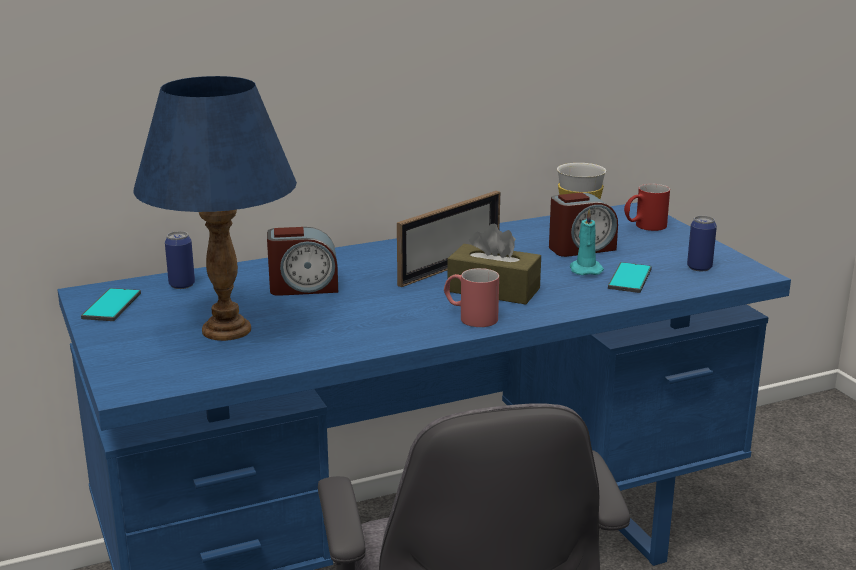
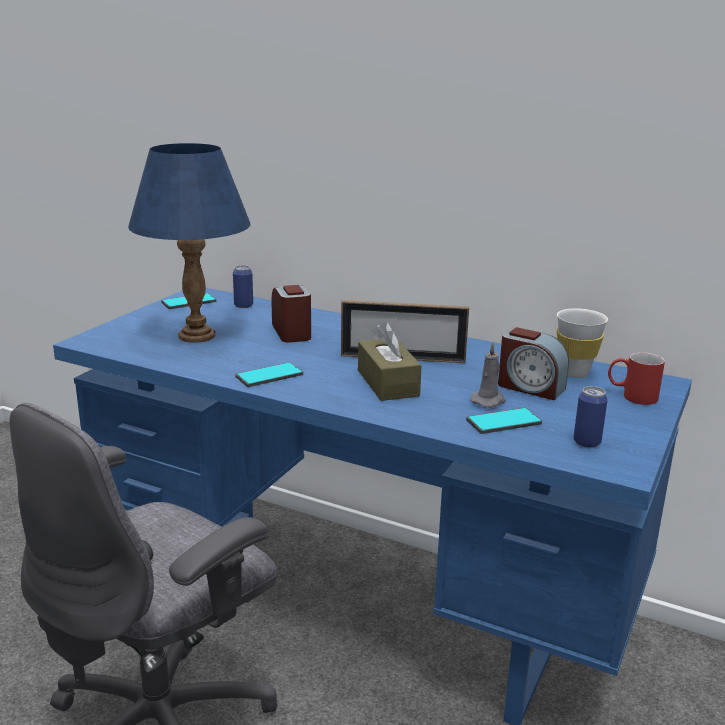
camera: 50 degrees right, 0 degrees up
alarm clock [267,227,338,296] -> alarm clock turned 150 degrees counterclockwise [272,285,311,343]
red mug [444,268,499,327] -> none
turquoise candle [570,209,604,275] -> grey candle [470,342,506,408]
none -> phone [235,362,303,387]

